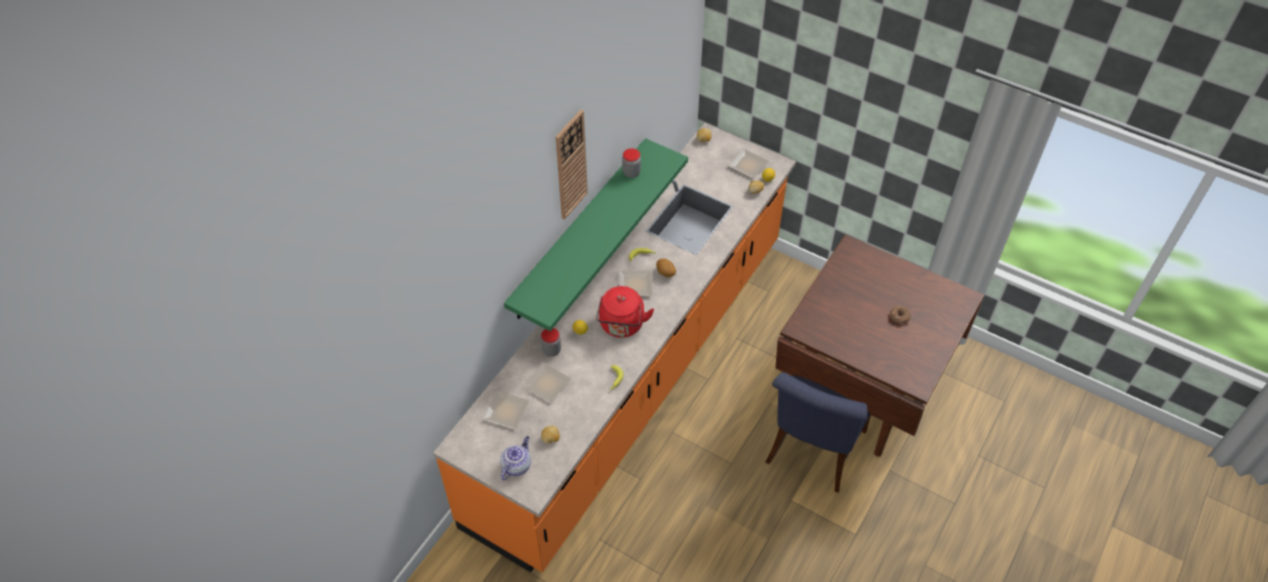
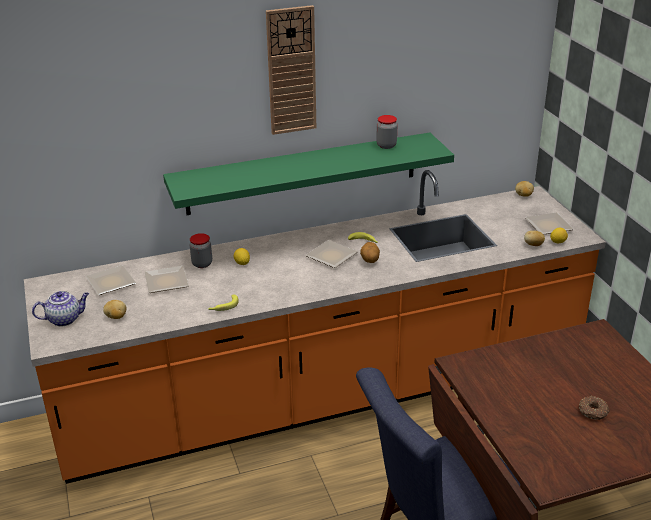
camera: 40 degrees right, 20 degrees down
red kettle [596,286,654,338] -> none

